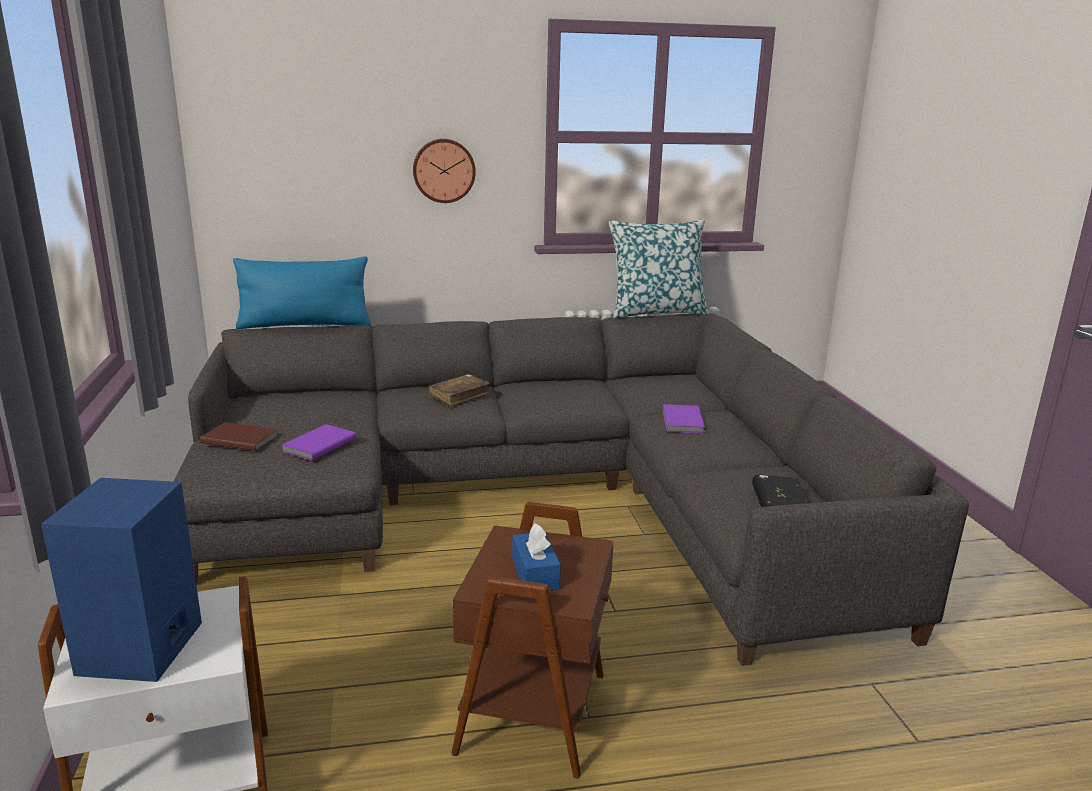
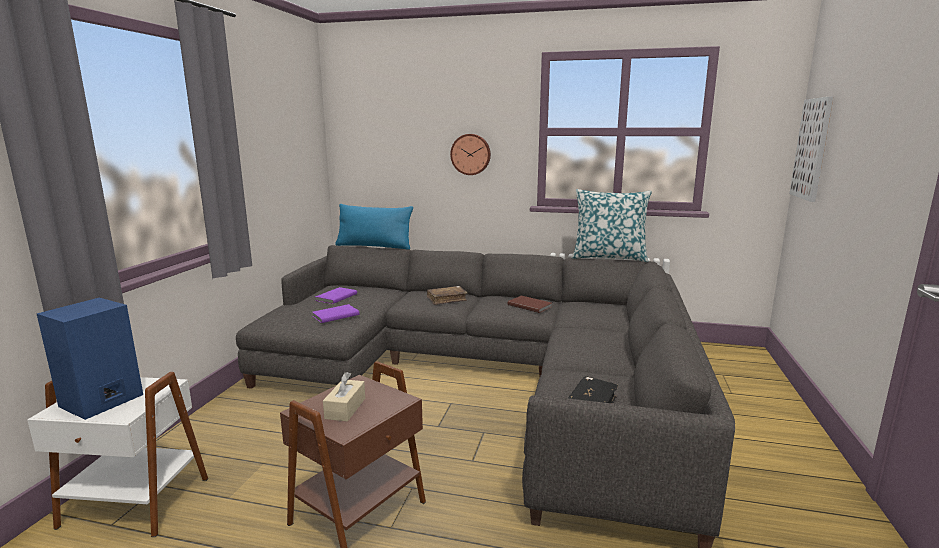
camera: 25 degrees right, 5 degrees down
brown book [200,422,278,451] -> brown book moved to [507,296,552,313]
blue tissue box [512,523,561,590] -> beige tissue box [323,372,365,422]
purple book [663,404,706,433] -> purple book moved to [315,287,357,304]
none -> picture [789,97,833,202]

